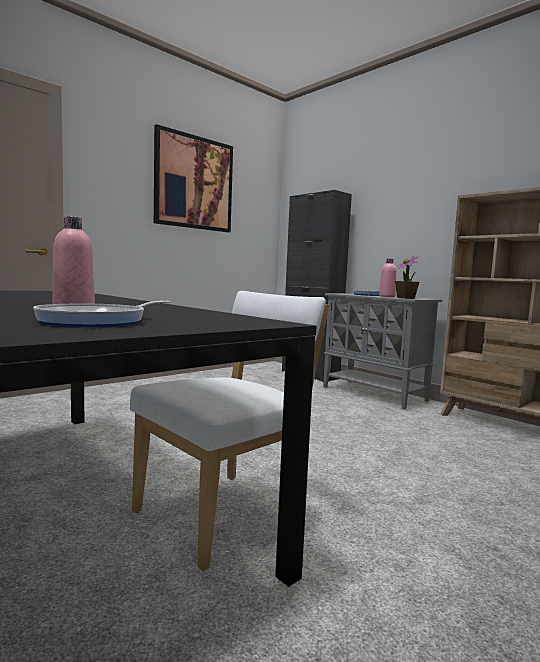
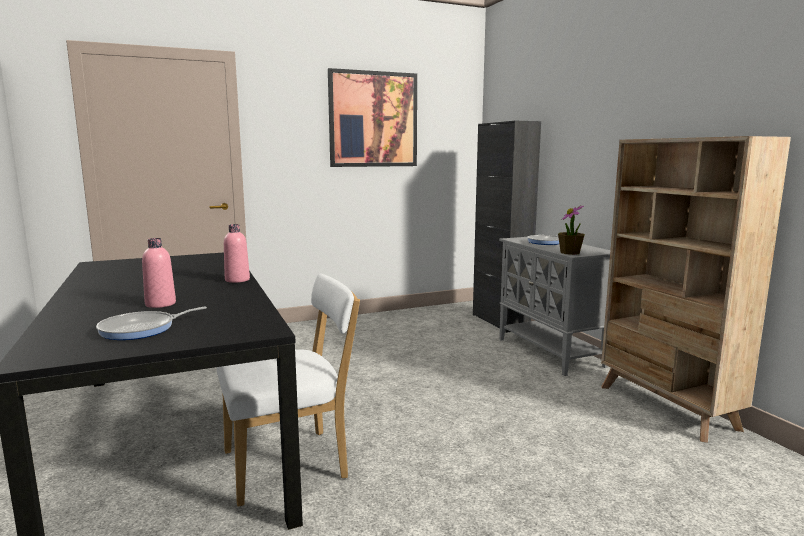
camera: 20 degrees right, 5 degrees up
pink bottle [379,258,397,297] -> pink bottle moved to [224,224,250,283]

